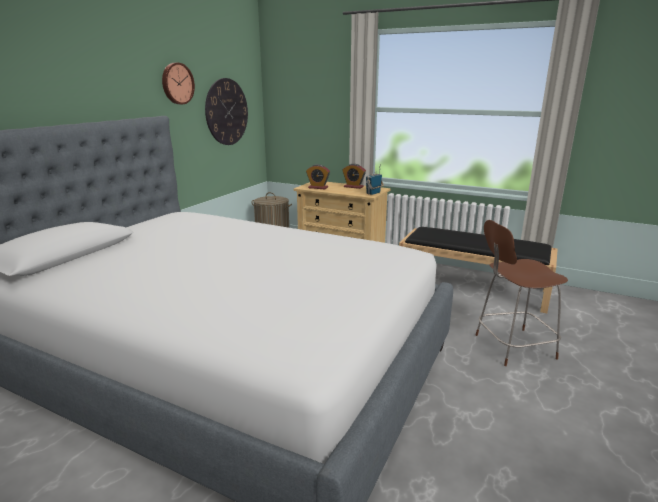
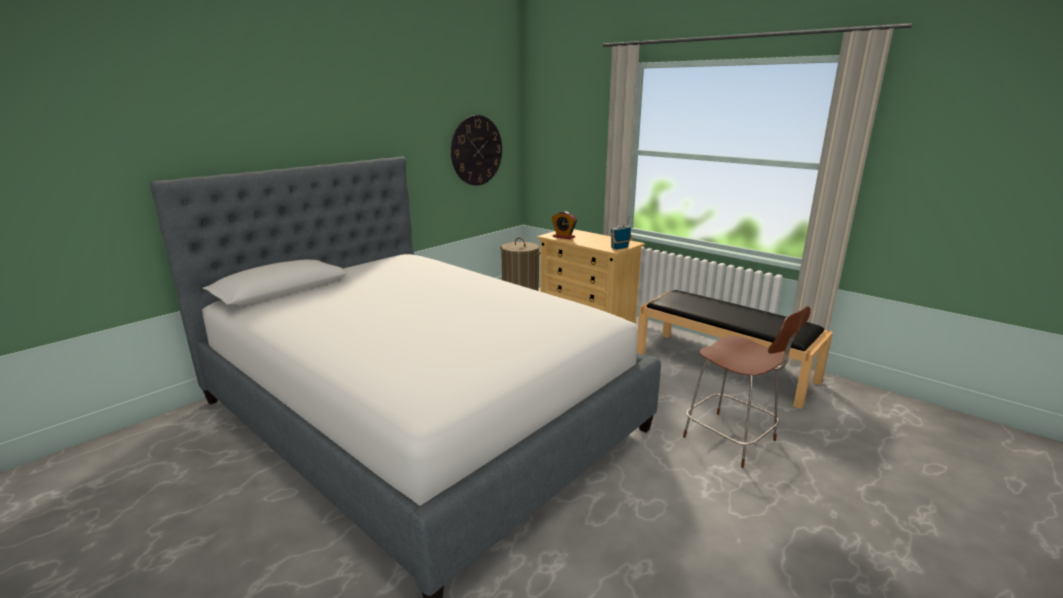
camera: 15 degrees right, 0 degrees up
wall clock [162,63,195,104] -> none
alarm clock [342,164,366,189] -> none
brown chair [476,220,568,366] -> brown chair turned 135 degrees counterclockwise [683,306,811,468]

